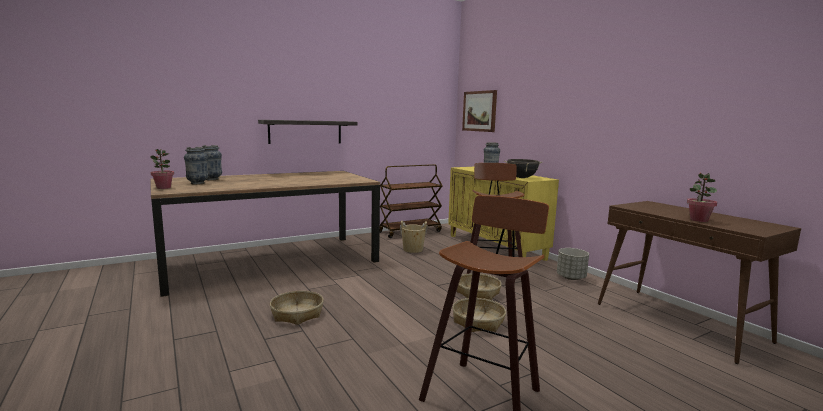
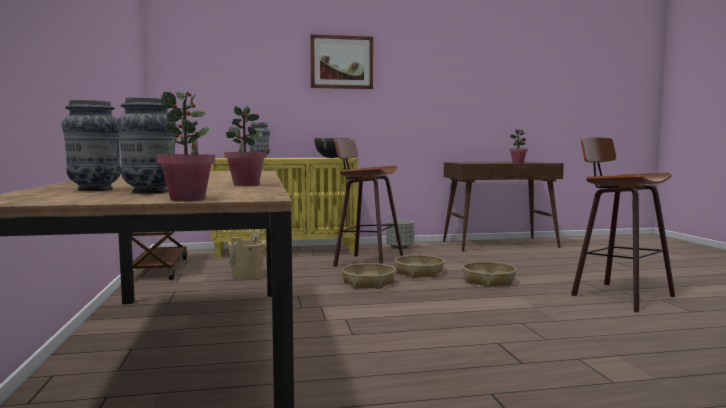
camera: 70 degrees left, 5 degrees down
shelf [258,120,357,144] -> none
basket [270,291,324,325] -> basket moved to [342,263,395,289]
picture [462,90,497,132] -> picture moved to [310,34,373,89]
none -> potted plant [224,106,267,186]

